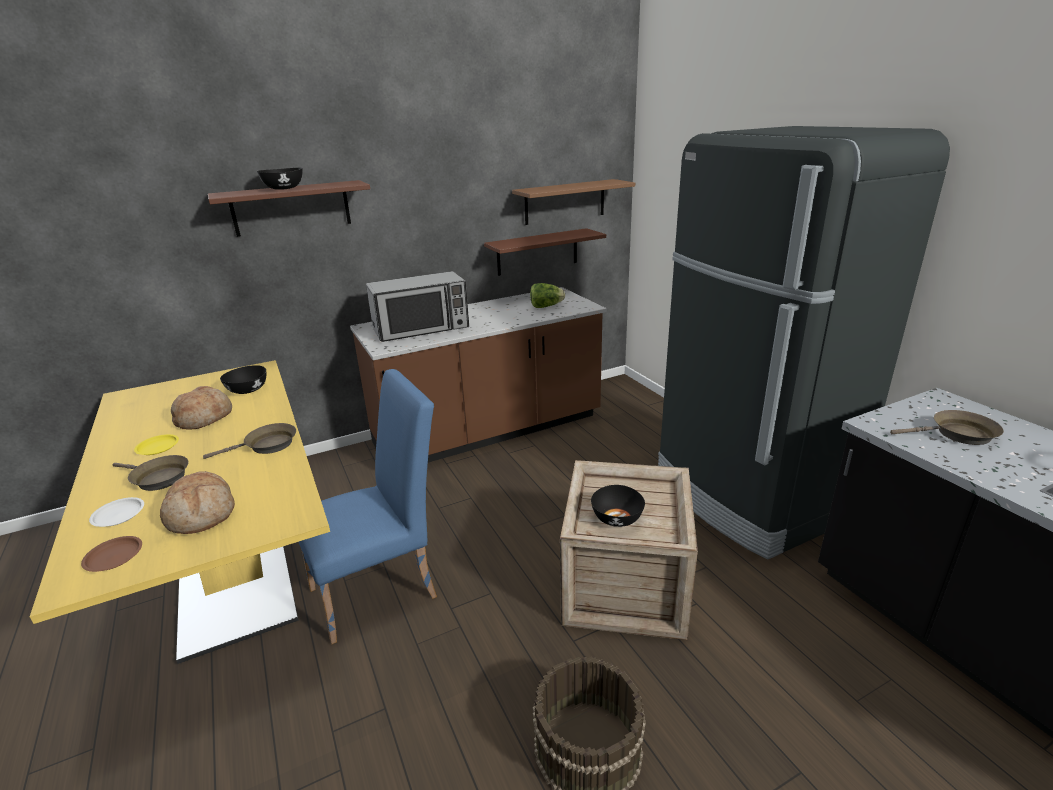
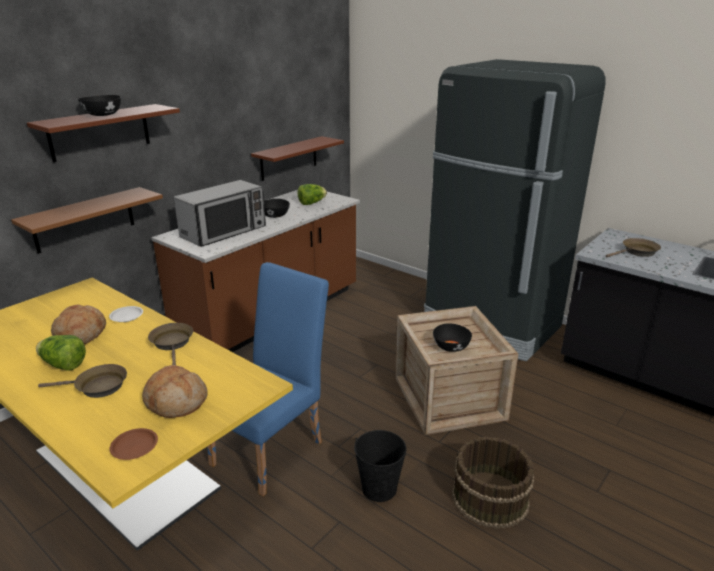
camera: 25 degrees left, 0 degrees up
white plate [89,497,144,527] -> white plate moved to [109,306,143,322]
yellow plate [134,434,179,455] -> lettuce [36,335,86,371]
brown frying pan [203,423,296,459] -> brown frying pan turned 60 degrees counterclockwise [148,323,193,365]
black bowl [220,365,266,394] -> black bowl moved to [264,199,290,218]
brown shelf [512,179,635,225] -> brown shelf moved to [11,187,163,254]
none -> black bucket [354,430,407,502]

